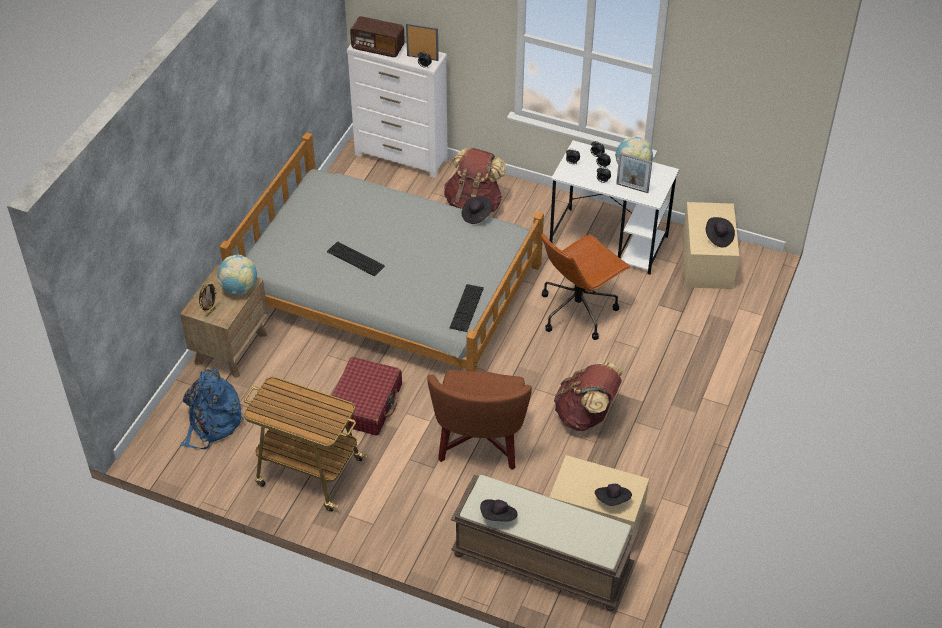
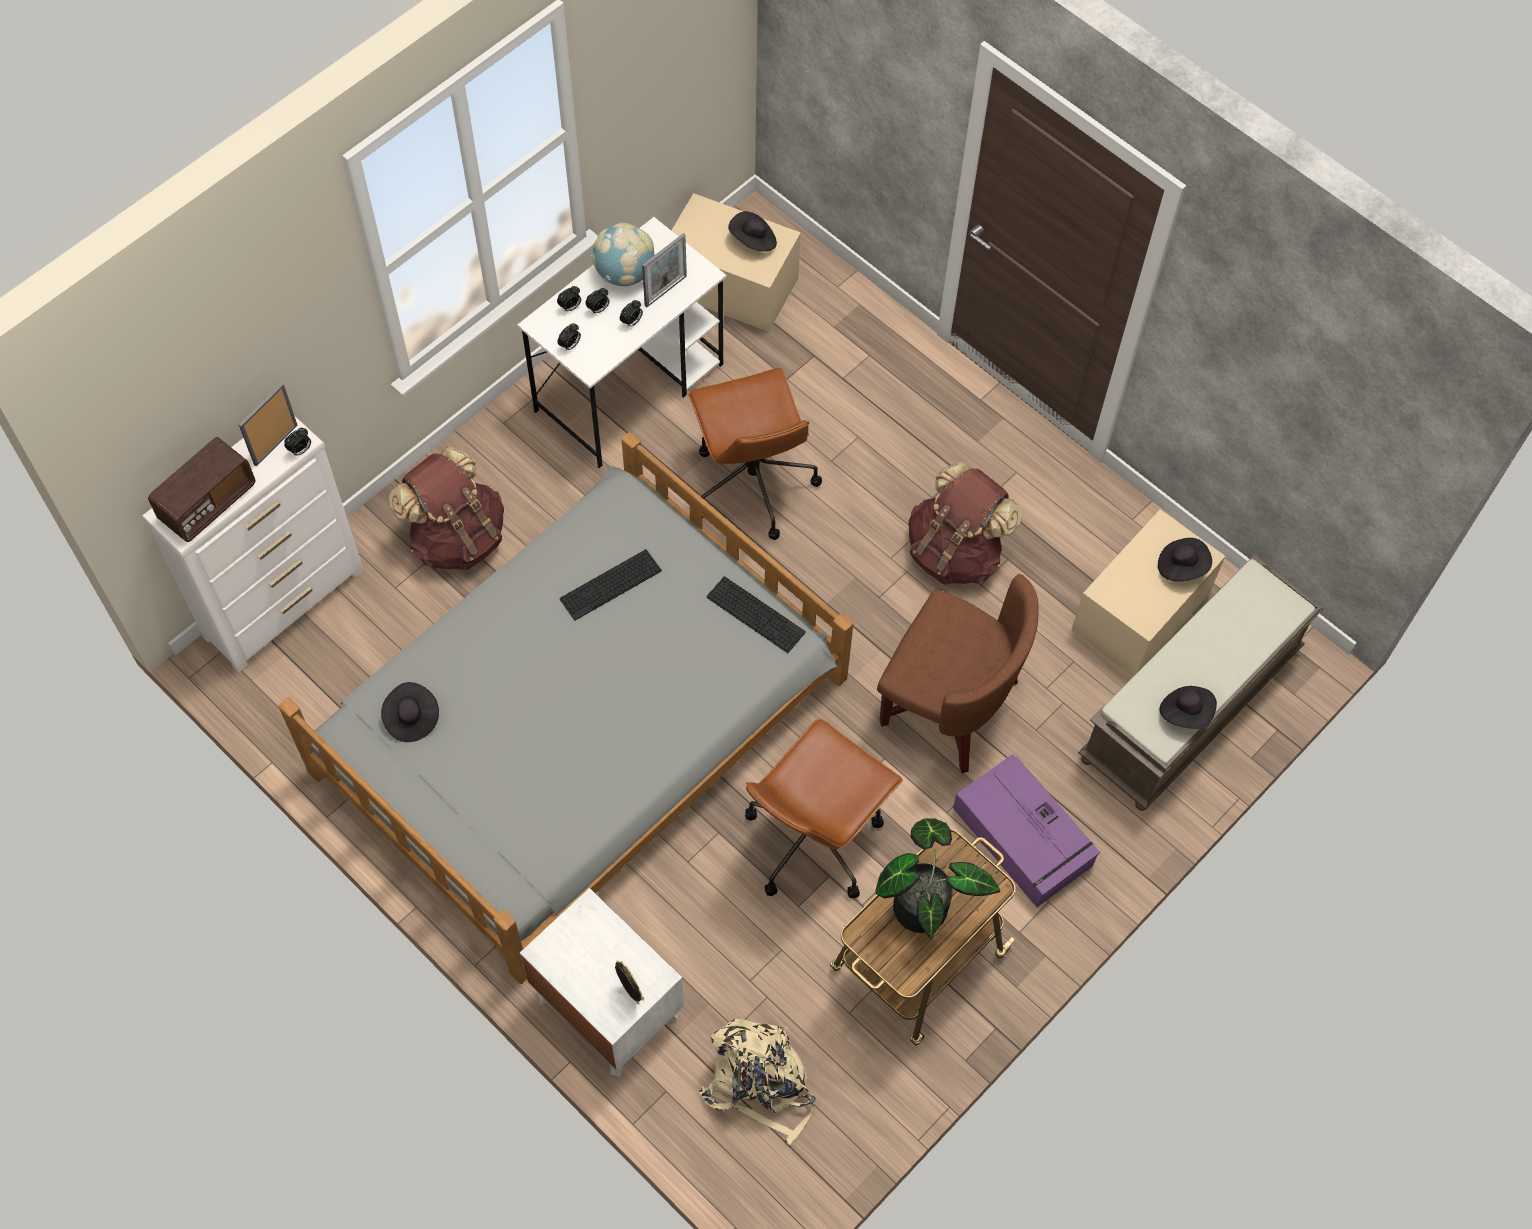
camera: 70 degrees left, 15 degrees up
brown nightstand [180,265,268,378] -> white nightstand [520,888,684,1076]
blue backpack [180,369,244,449] -> beige backpack [699,1019,816,1145]
globe [217,255,257,294] -> none
keyboard [327,241,385,276] -> keyboard moved to [559,549,662,621]
red suitcase [327,357,402,436] -> brown office chair [745,718,903,898]
black hat [462,196,493,224] -> black hat moved to [381,682,439,742]
none -> potted plant [875,818,1000,939]
none -> purple storage box [953,754,1100,907]

